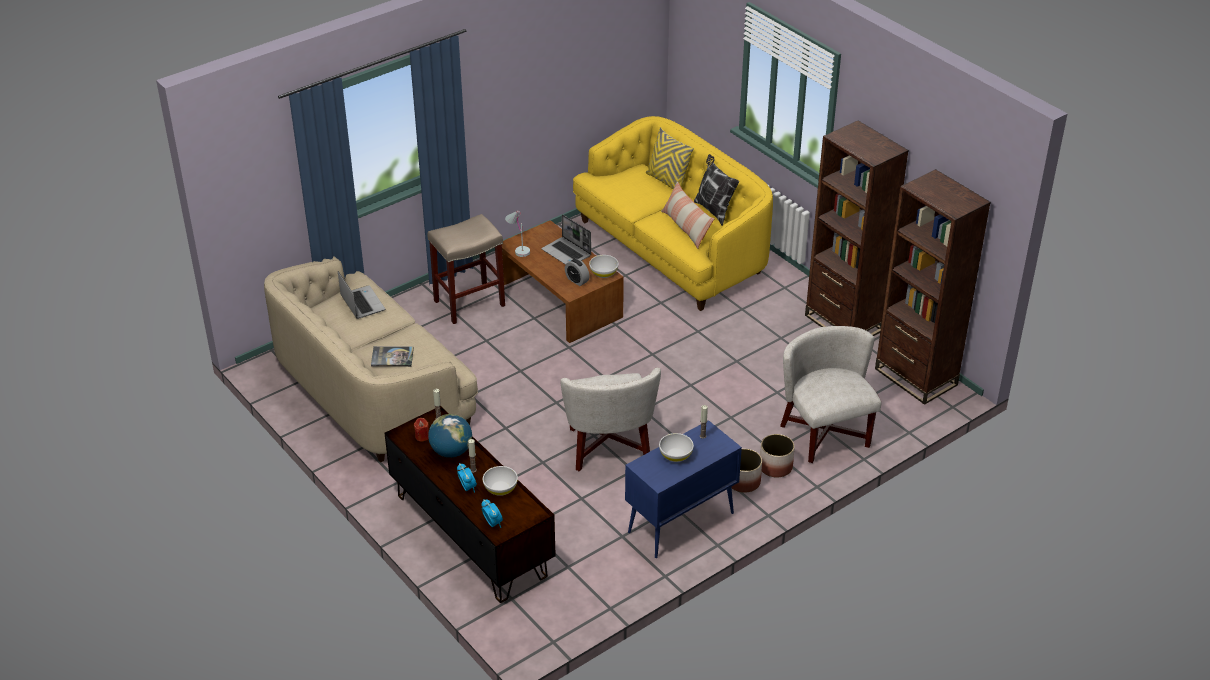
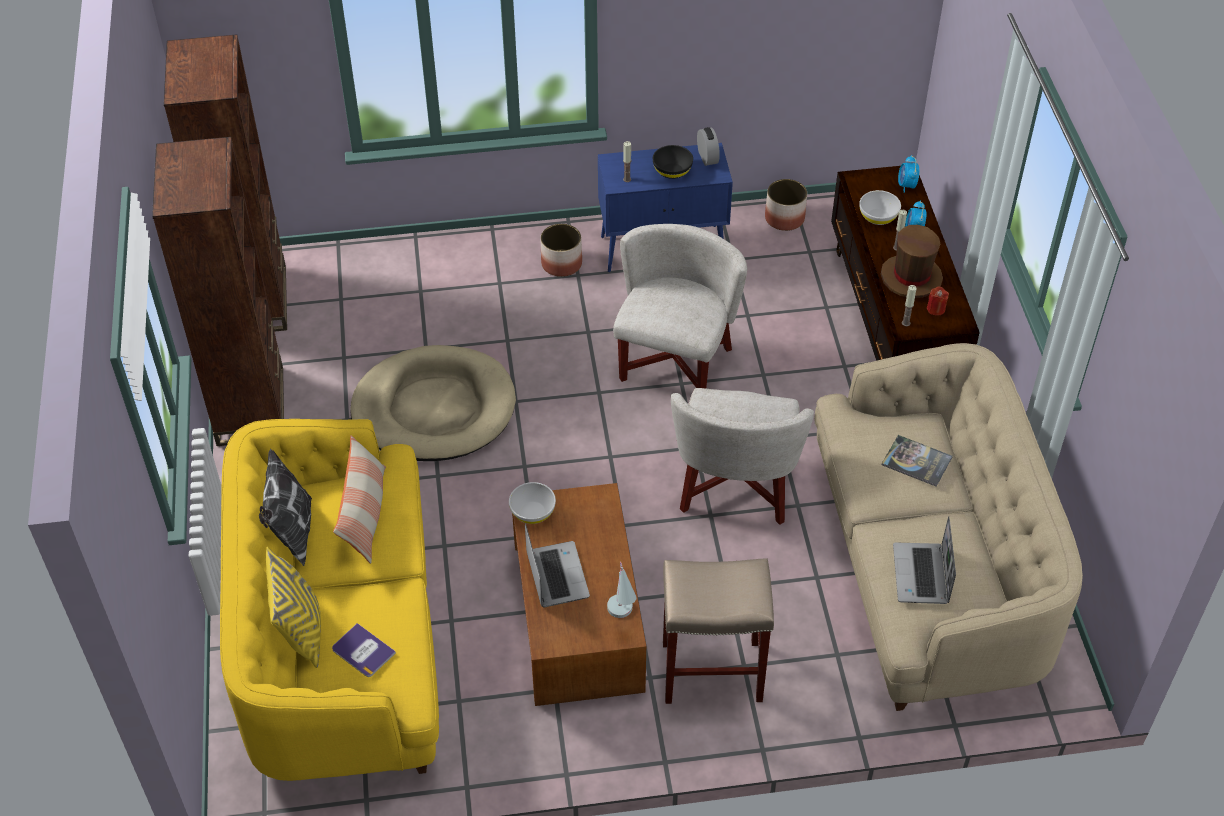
camera: 150 degrees left, 10 degrees up
globe [428,414,472,458] -> brown hat [881,225,943,298]
alarm clock [565,259,590,286] -> alarm clock moved to [697,127,720,166]
white bowl [659,433,694,462] -> black bowl [653,145,693,179]
planter [760,434,795,478] -> planter moved to [765,179,807,231]
white armchair [780,326,881,463] -> white armchair moved to [671,388,814,525]
none -> book [332,623,396,677]
none -> beige dog bed [350,345,516,461]

